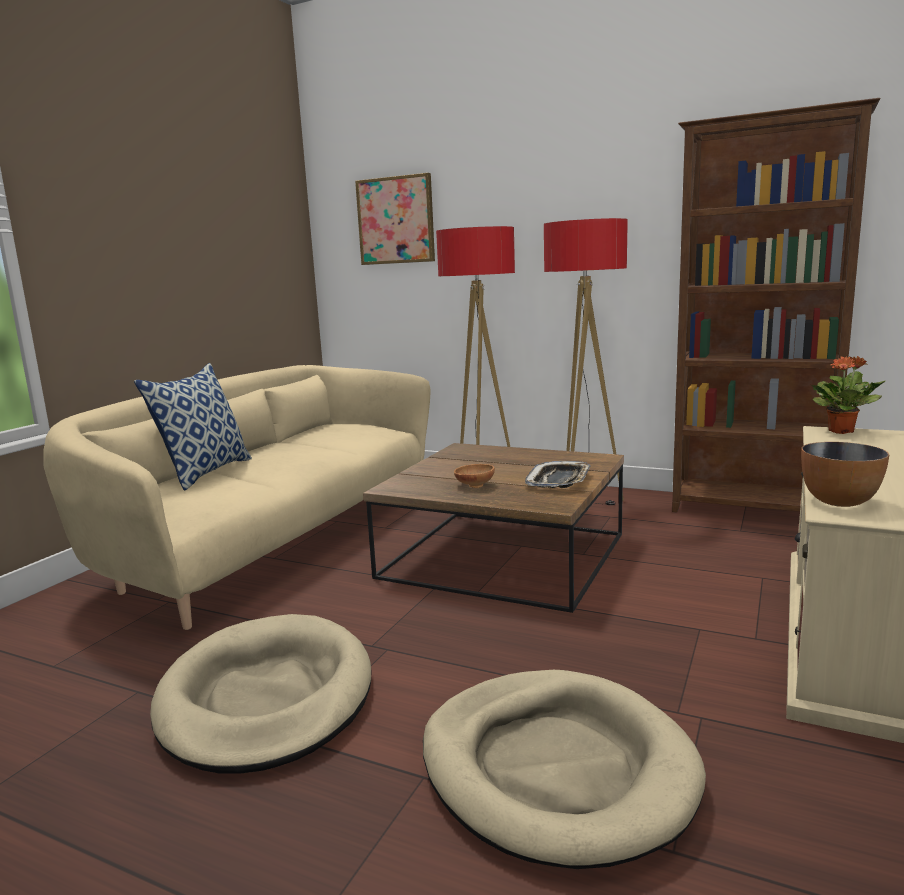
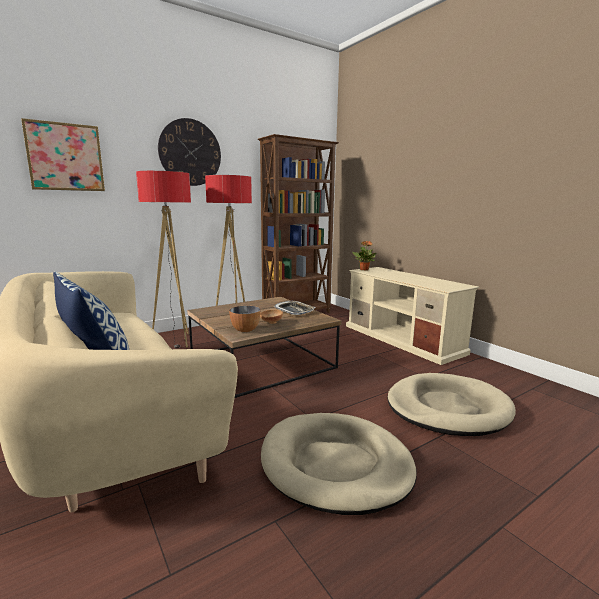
camera: 60 degrees left, 0 degrees up
bowl [801,442,889,507] -> bowl moved to [229,306,261,332]
none -> wall clock [158,118,221,186]

